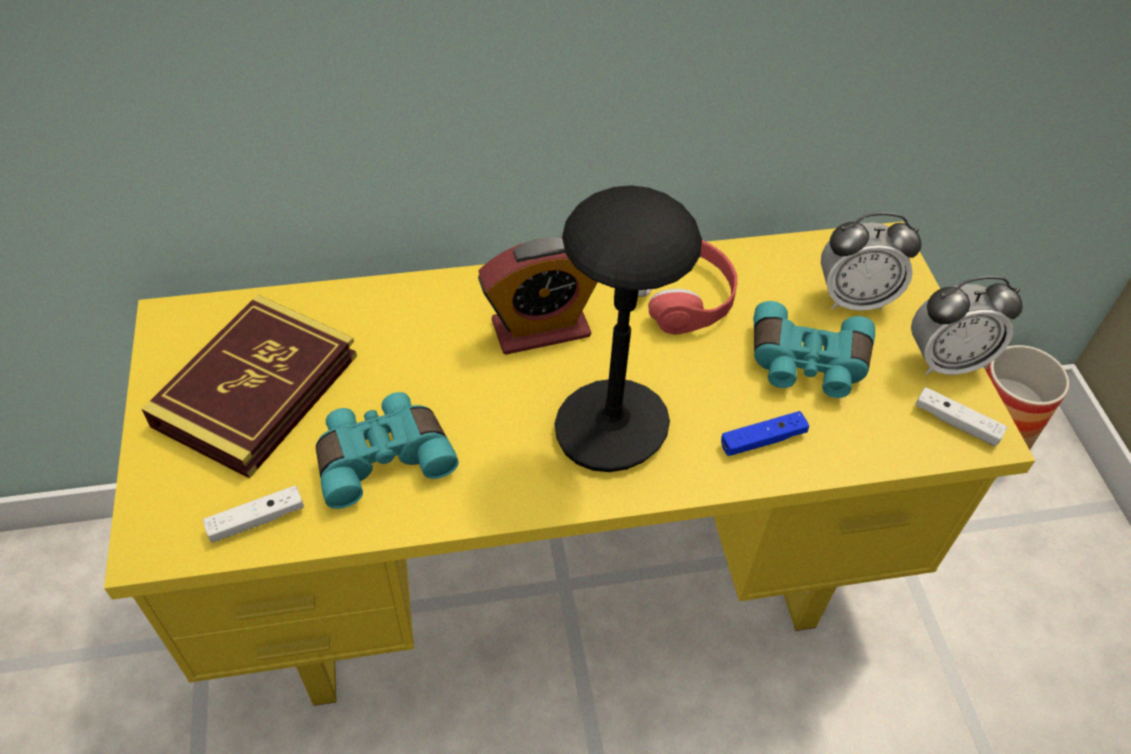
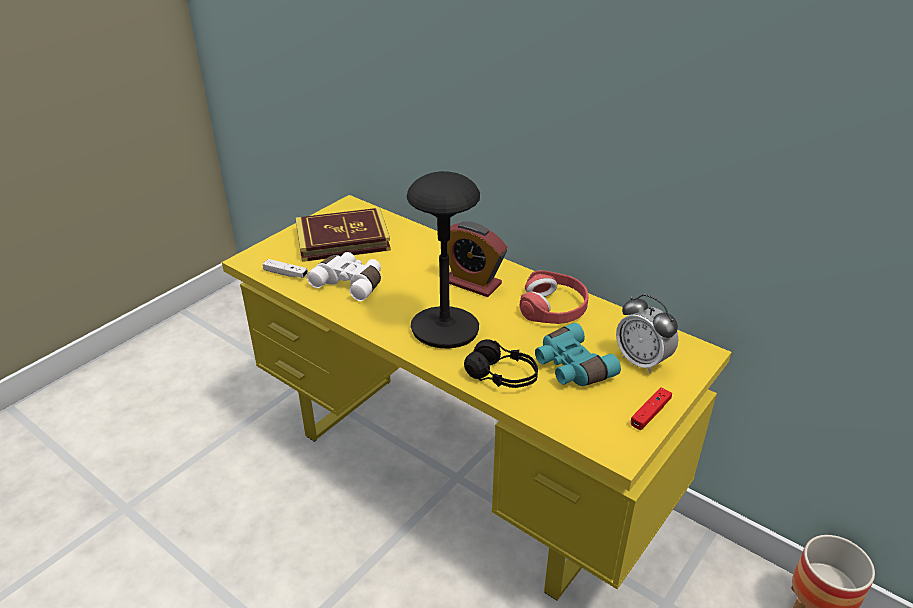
camera: 50 degrees right, 15 degrees down
turquoise binoculars [316,392,459,509] -> white binoculars [307,252,381,301]
blue game controller [721,411,809,456] -> black headphones [464,339,538,388]
alarm clock [911,276,1023,375] -> red game controller [631,387,672,430]
white game controller [916,387,1007,446] -> none

